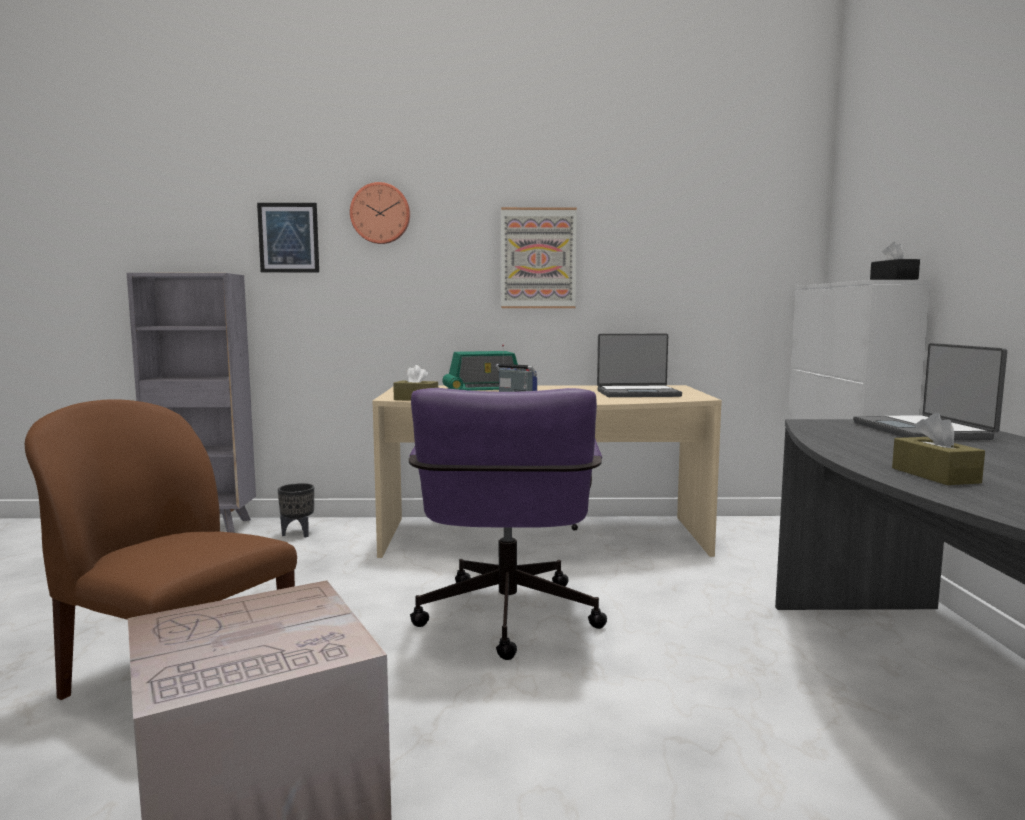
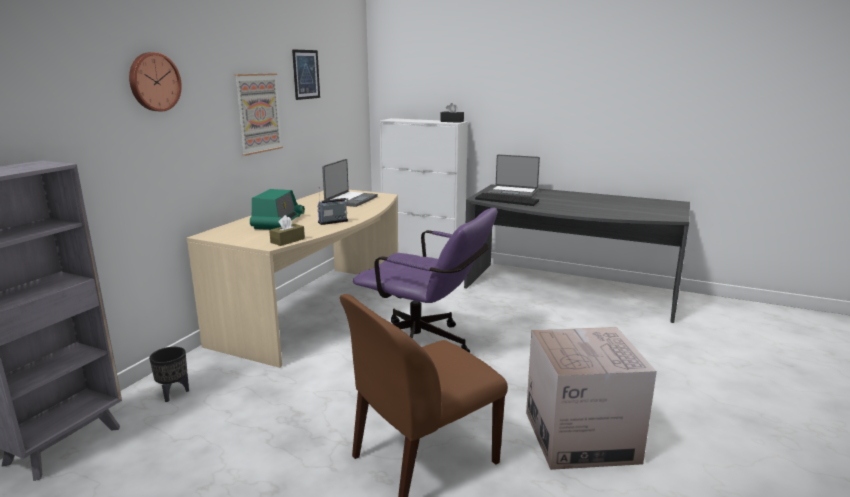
camera: 65 degrees left, 10 degrees up
picture [257,203,319,272] -> picture moved to [292,49,320,100]
brown tissue box [892,413,985,485] -> none
none -> keyboard [475,193,539,206]

